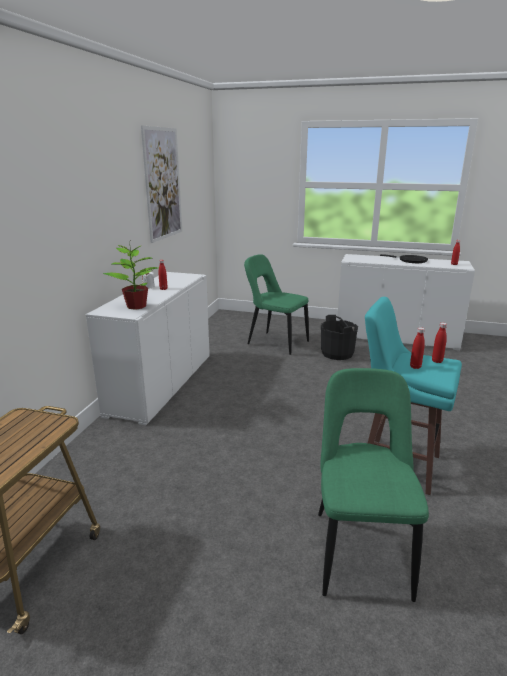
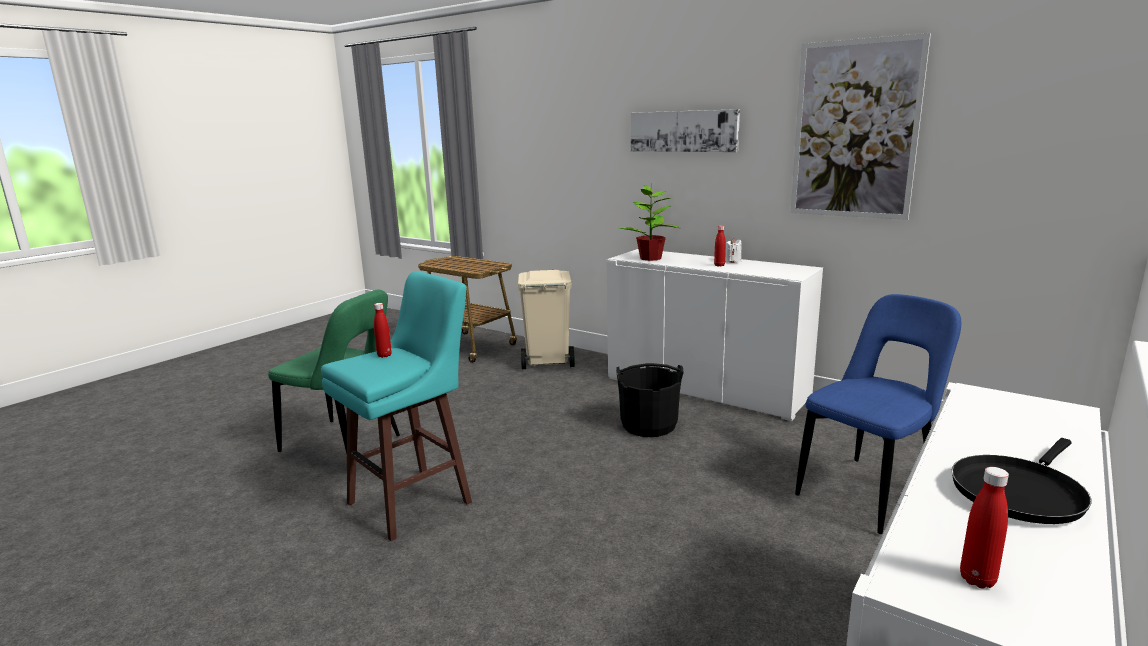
camera: 110 degrees right, 5 degrees down
green chair [244,254,309,355] -> blue chair [795,294,961,534]
black bucket [321,315,358,360] -> black bucket moved to [616,363,684,437]
red bottle [432,323,447,363] -> none
none -> beige trash can [518,270,575,369]
none -> picture [631,109,740,152]

